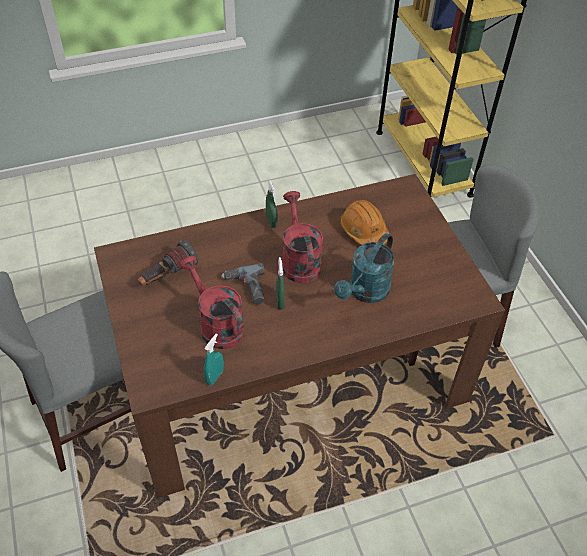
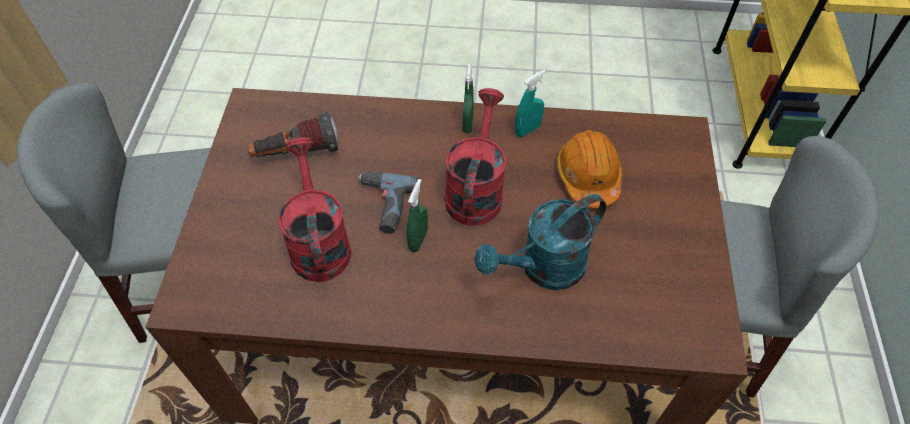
camera: 25 degrees right, 5 degrees up
turquoise spray bottle [204,334,224,385] -> turquoise spray bottle moved to [515,70,546,137]

